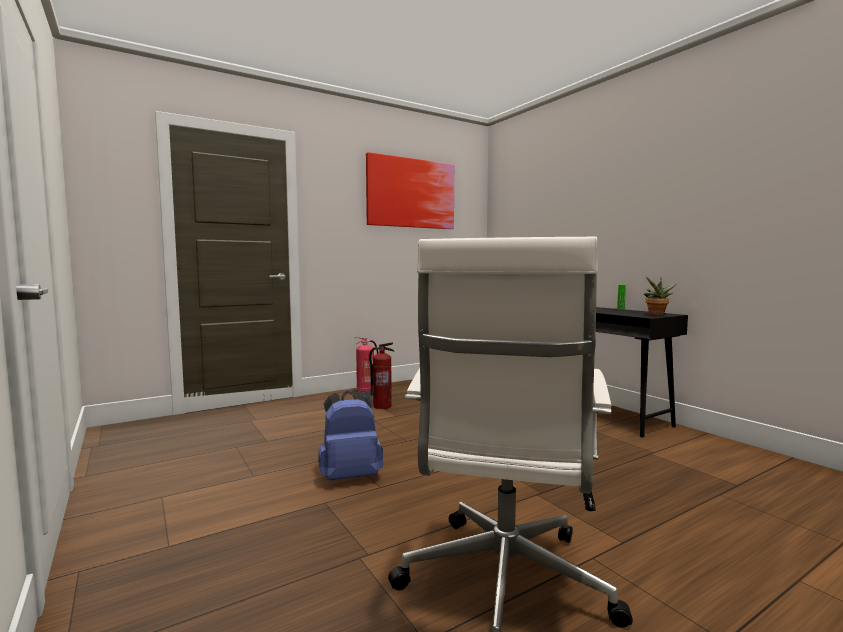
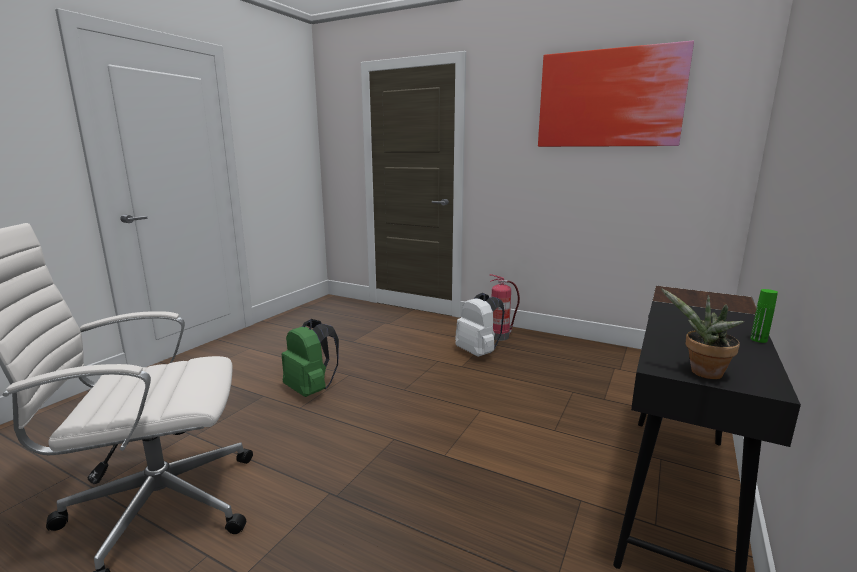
camera: 60 degrees right, 10 degrees up
blue backpack [318,390,383,481] -> green backpack [282,319,339,397]
fire extinguisher [369,342,394,409] -> white backpack [455,293,505,357]

